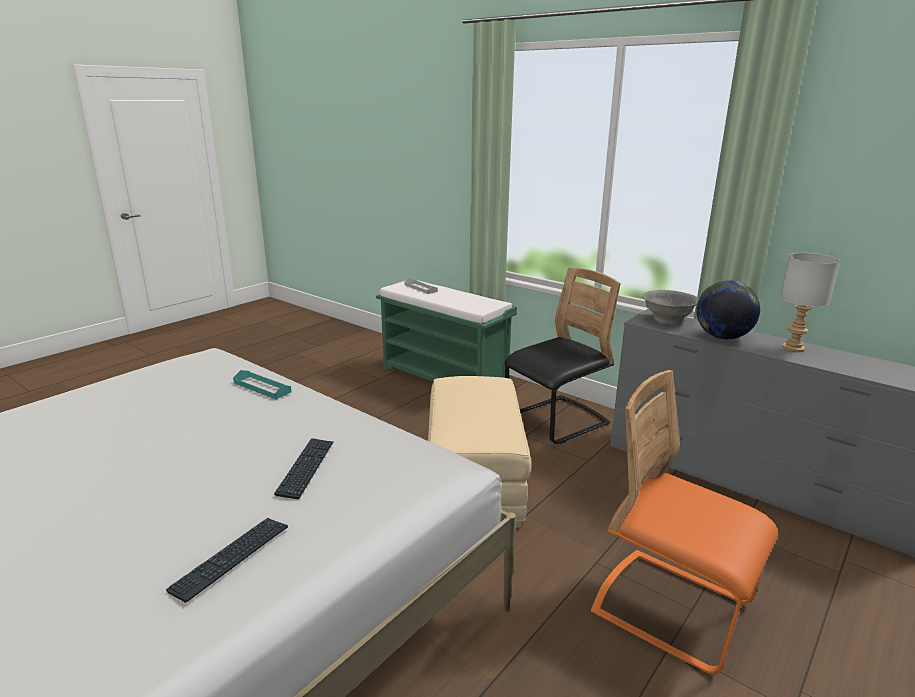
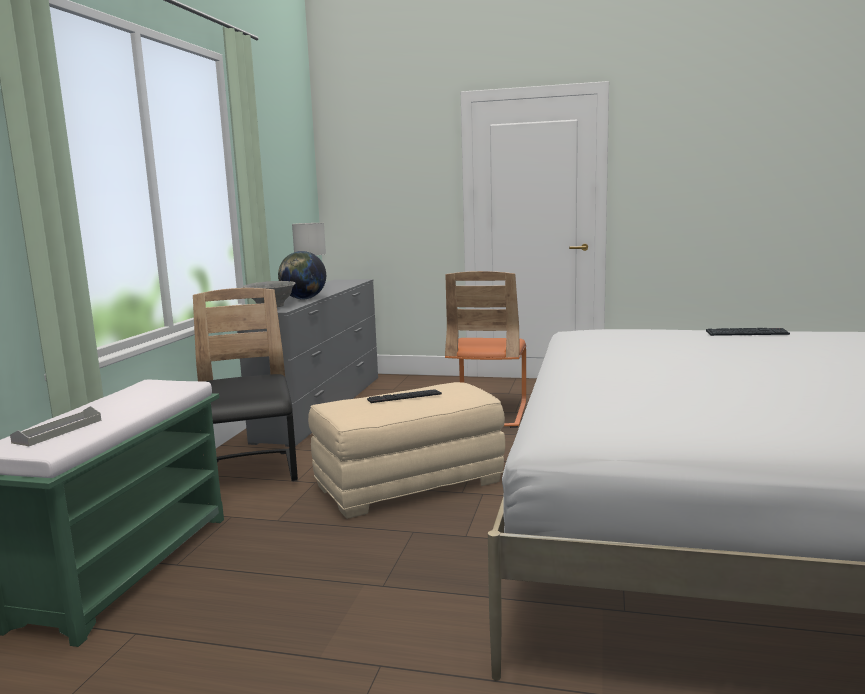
camera: 115 degrees left, 10 degrees down
turquoise tray [233,370,292,400] -> none
keyboard [274,438,334,499] -> keyboard moved to [367,389,442,403]
black chair [504,268,621,444] -> black chair turned 45 degrees clockwise [193,288,298,481]

